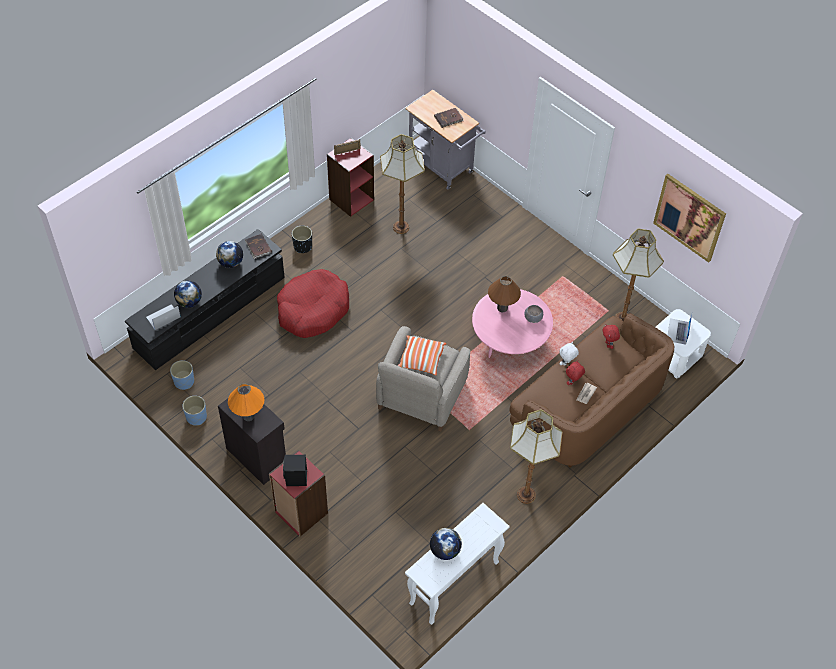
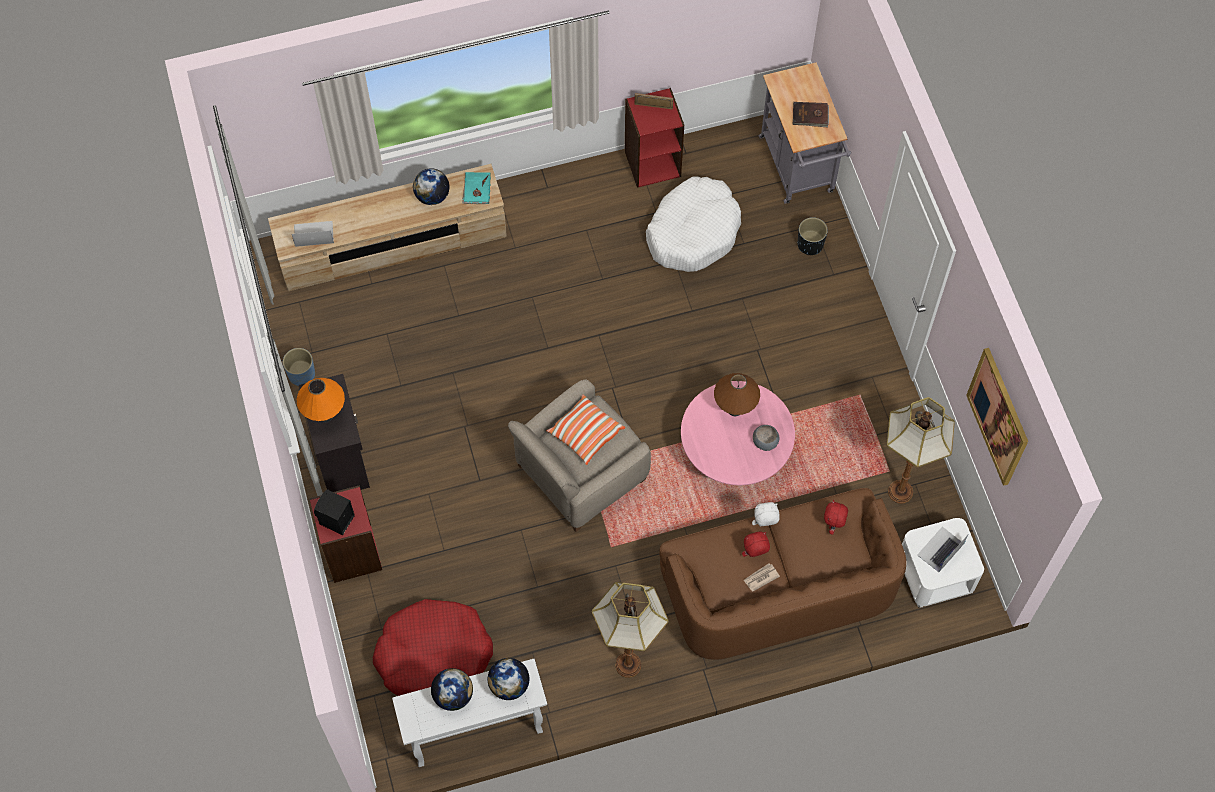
camera: 30 degrees right, 10 degrees up
black tv stand [125,229,285,370] -> beige tv stand [268,164,507,291]
blue planter [170,360,194,390] -> none
globe [174,280,202,308] -> globe moved to [488,658,529,700]
brown book [245,233,272,259] -> turquoise book [462,172,491,204]
red dog bed [277,269,349,338] -> red dog bed moved to [373,599,493,696]
black planter [292,226,312,253] -> black planter moved to [798,217,828,255]
floor lamp [380,134,425,234] -> white dog bed [646,177,741,272]

